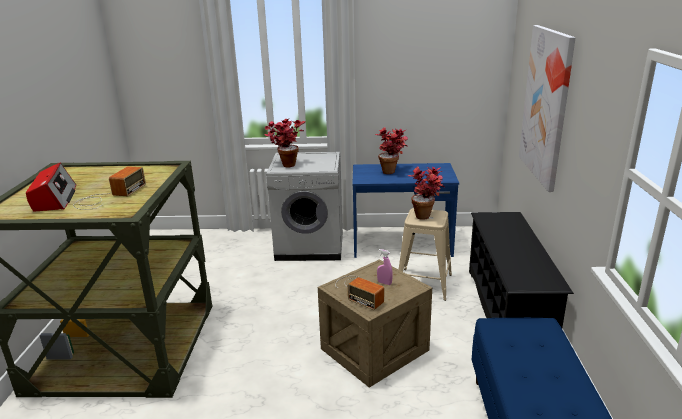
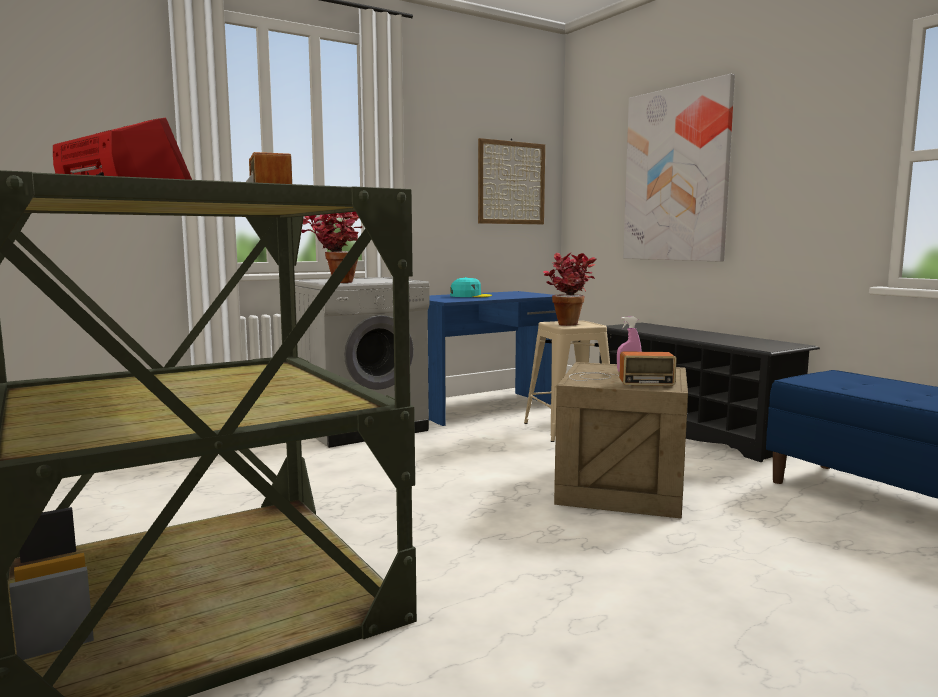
camera: 35 degrees left, 15 degrees down
potted plant [375,127,408,174] -> turquoise cap [450,277,492,297]
none -> picture [478,138,545,224]

